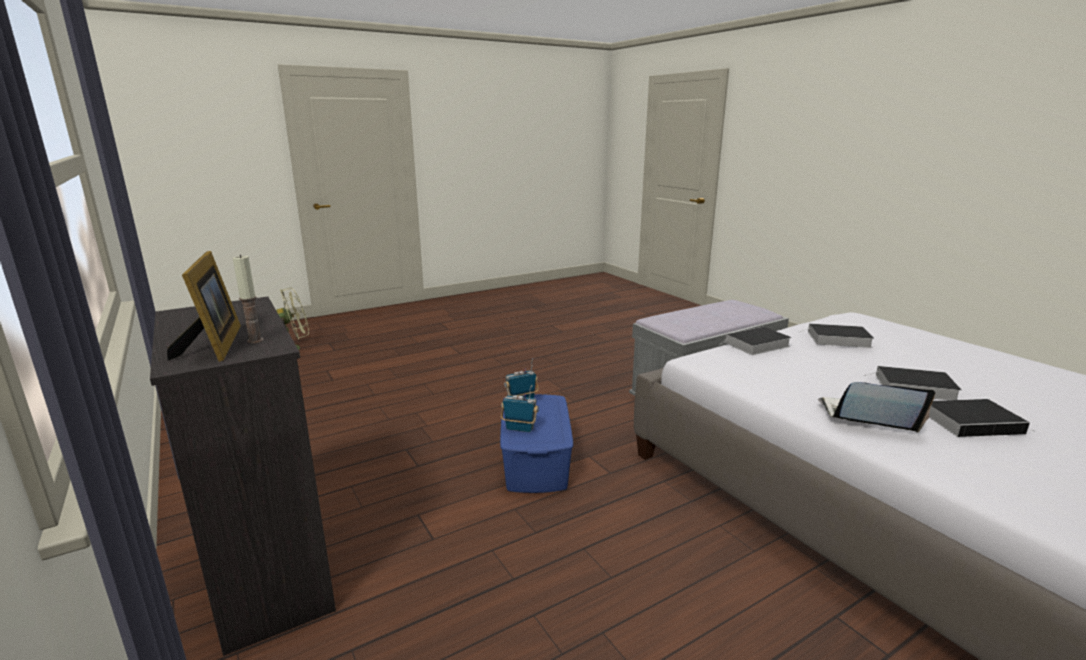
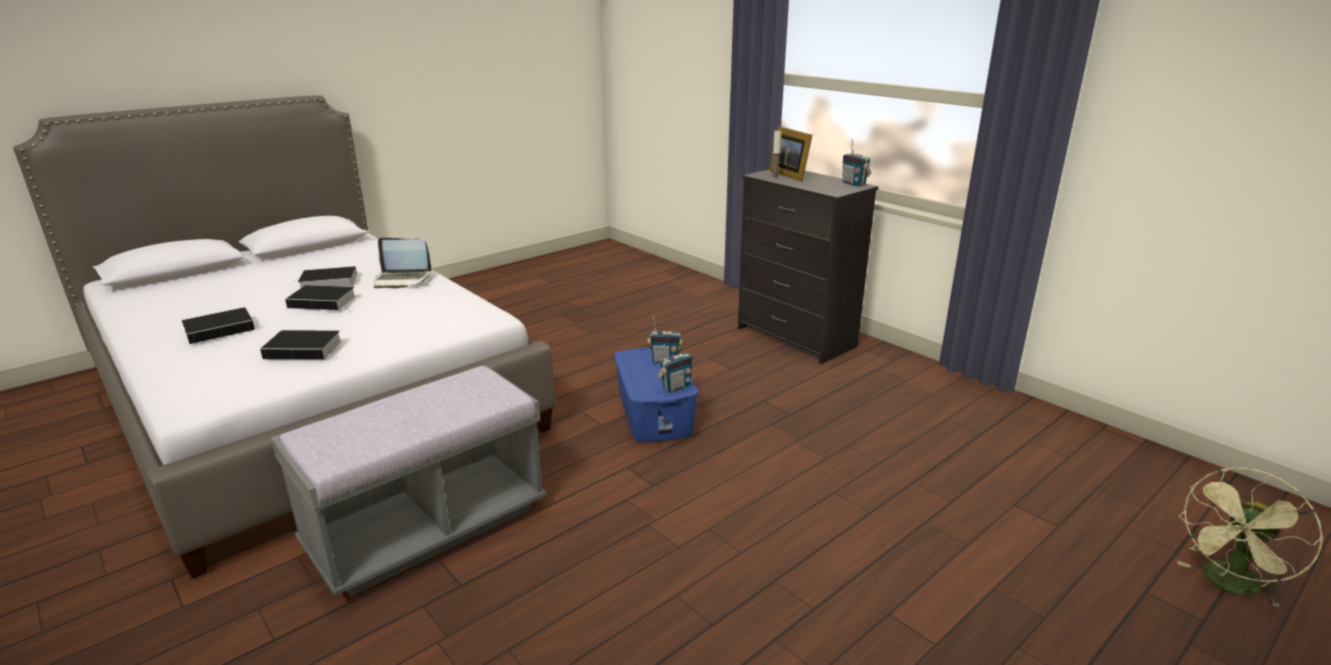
camera: 170 degrees right, 5 degrees up
book [719,327,791,355] -> book moved to [182,307,267,344]
none -> radio [842,138,871,187]

